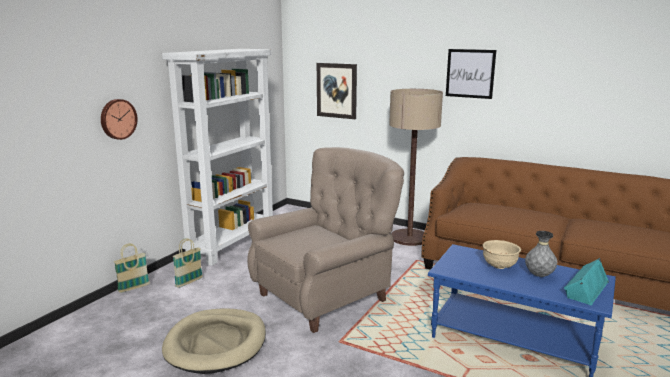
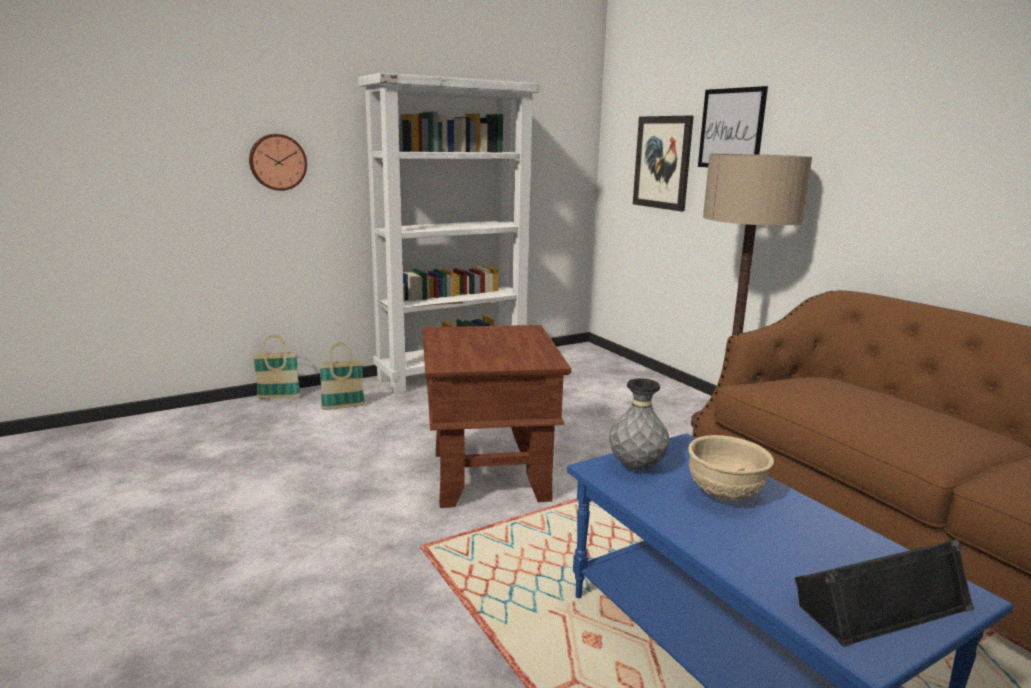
camera: 30 degrees right, 0 degrees up
beige dog bed [162,308,266,374] -> none
beige armchair [247,147,404,333] -> brown side table [422,325,571,508]
picture [446,49,496,99] -> picture moved to [698,86,768,167]
grey vase [525,231,557,277] -> grey vase moved to [609,378,670,470]
turquoise speaker [564,258,609,306] -> black speaker [795,539,974,647]

